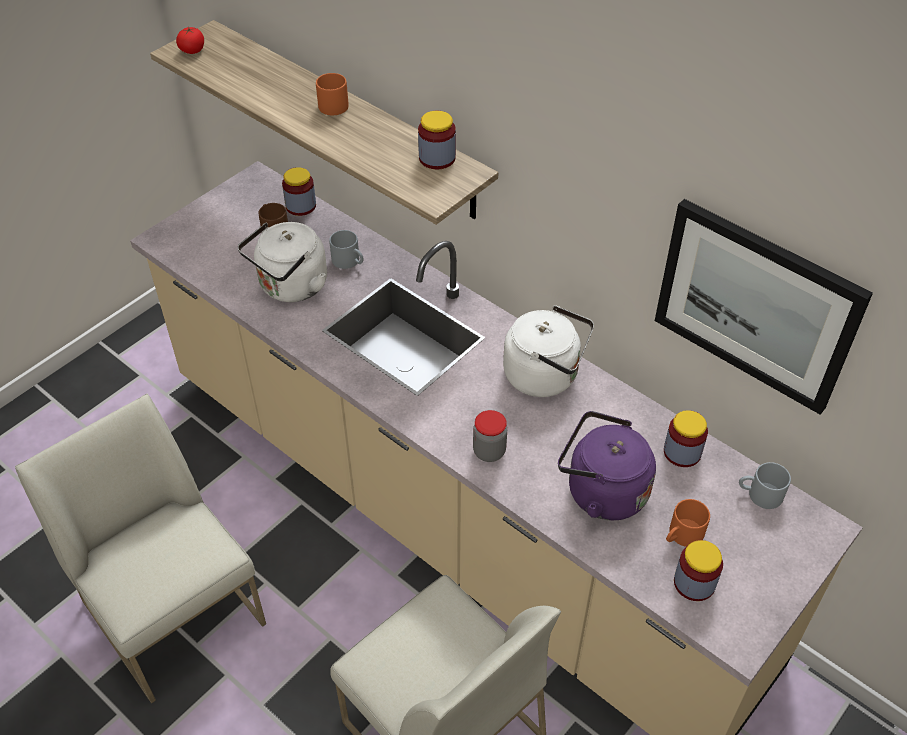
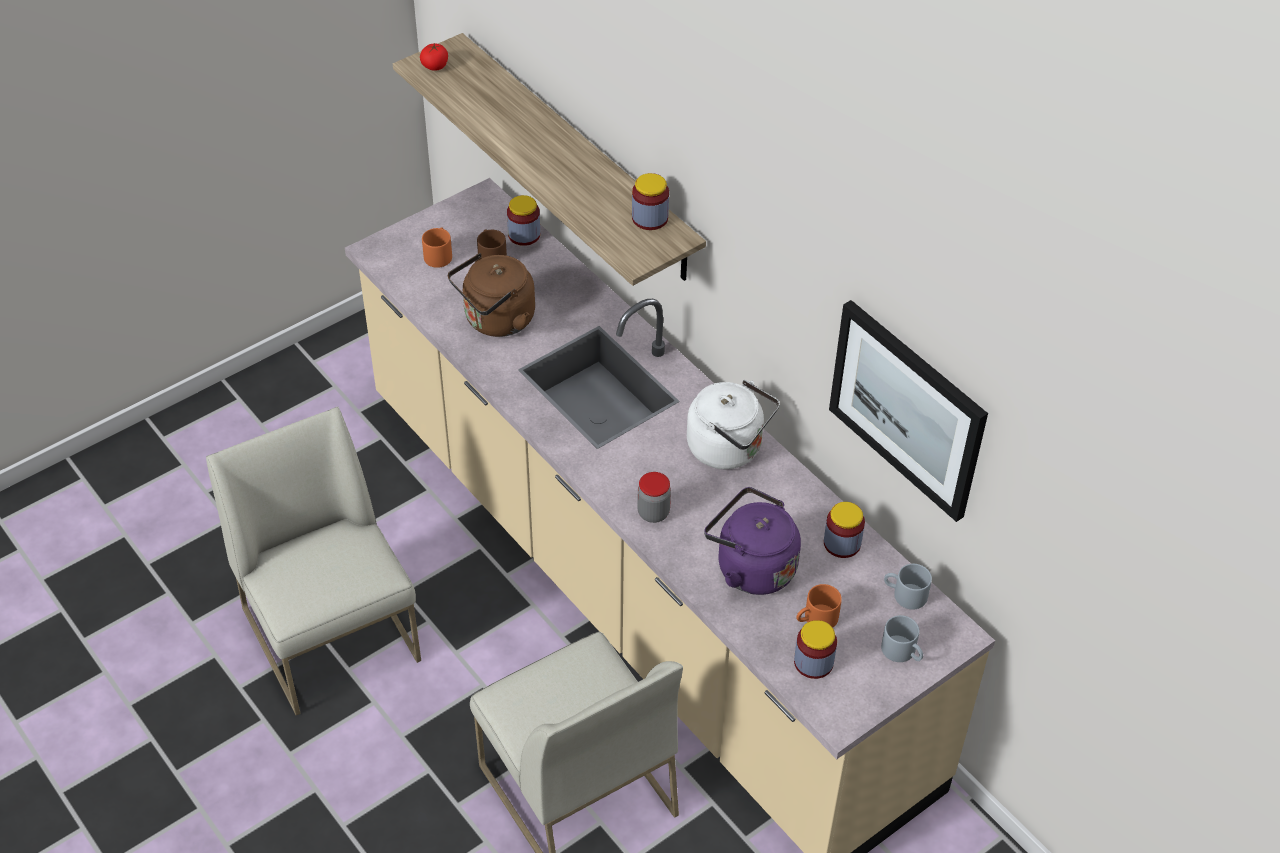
camera: 10 degrees right, 0 degrees up
white kettle [238,222,327,302] -> brown kettle [448,253,535,337]
orange mug [316,73,349,115] -> orange mug moved to [422,227,452,268]
grey mug [329,230,364,269] -> grey mug moved to [881,615,923,662]

